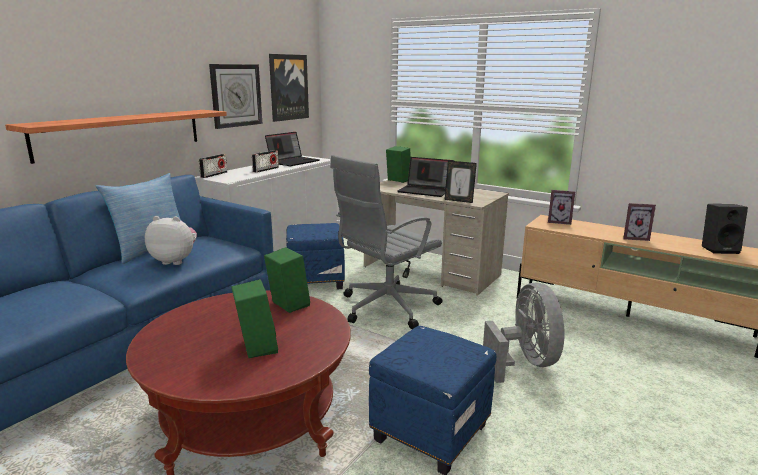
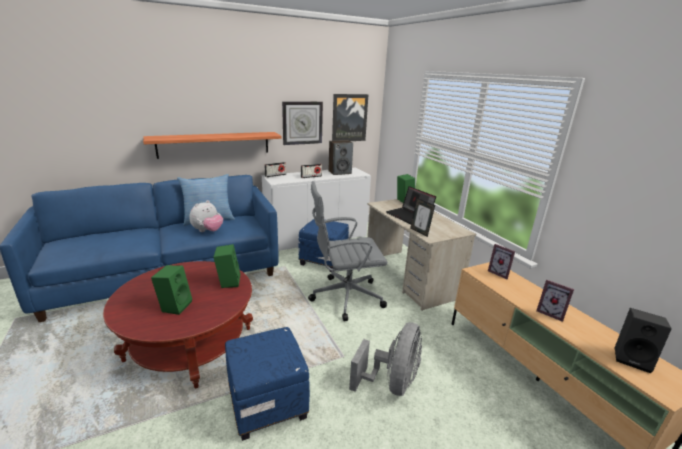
camera: 30 degrees right, 5 degrees up
plush toy [145,216,197,265] -> plush toy turned 90 degrees clockwise [189,200,223,232]
laptop [265,132,320,166] -> speaker [328,140,353,175]

